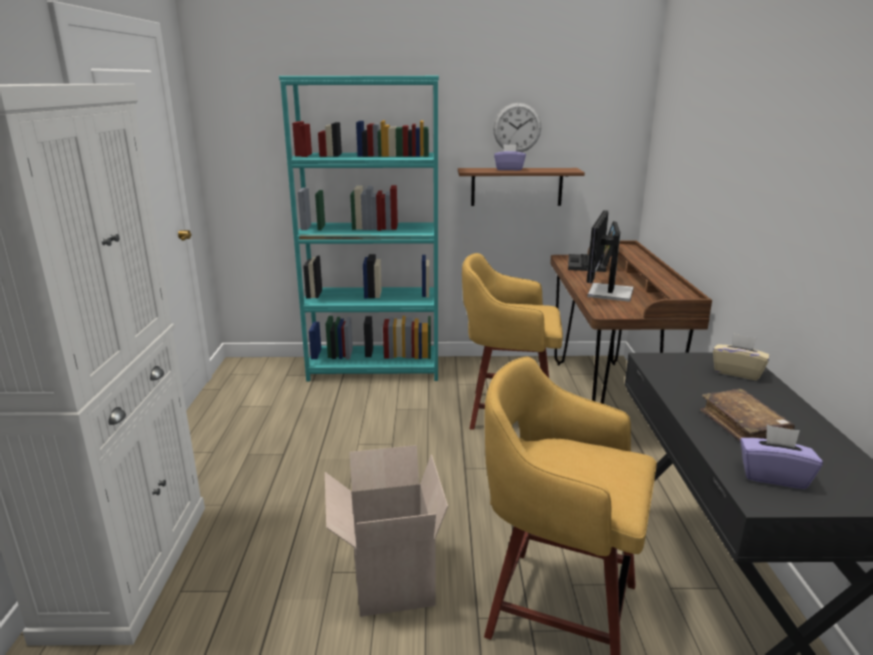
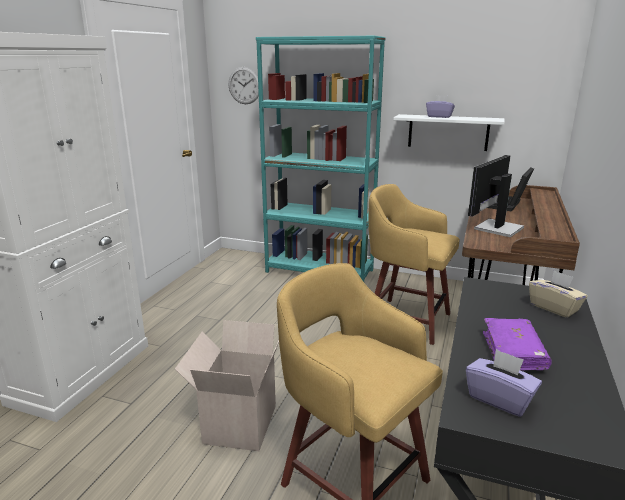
camera: 20 degrees right, 0 degrees up
brown shelf [458,168,585,206] -> white shelf [393,114,505,151]
wall clock [493,103,541,152] -> wall clock moved to [229,67,259,104]
brown book [700,389,795,442] -> purple book [483,318,552,371]

